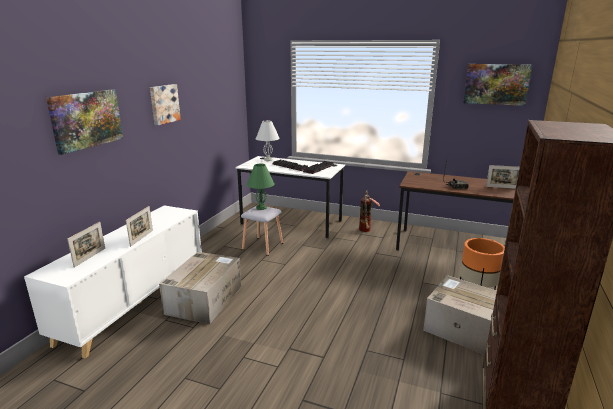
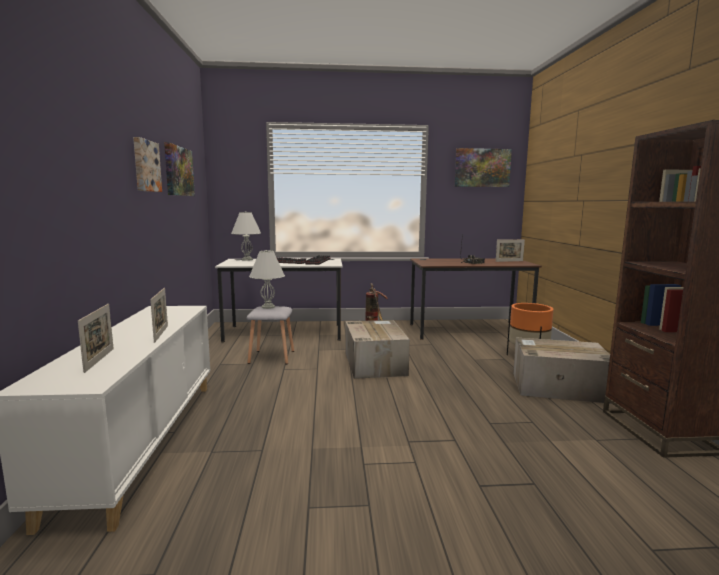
camera: 25 degrees left, 10 degrees down
picture [46,89,123,155] -> picture moved to [164,142,195,196]
cardboard box [159,252,242,324] -> cardboard box moved to [346,320,410,379]
green table lamp [246,164,275,210] -> white table lamp [249,250,285,309]

